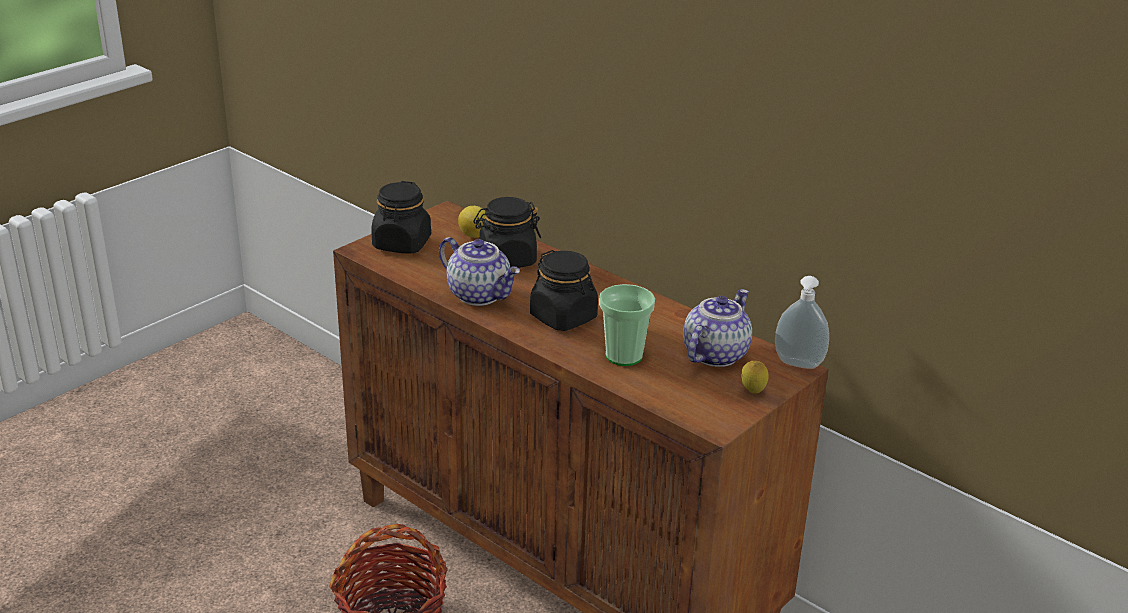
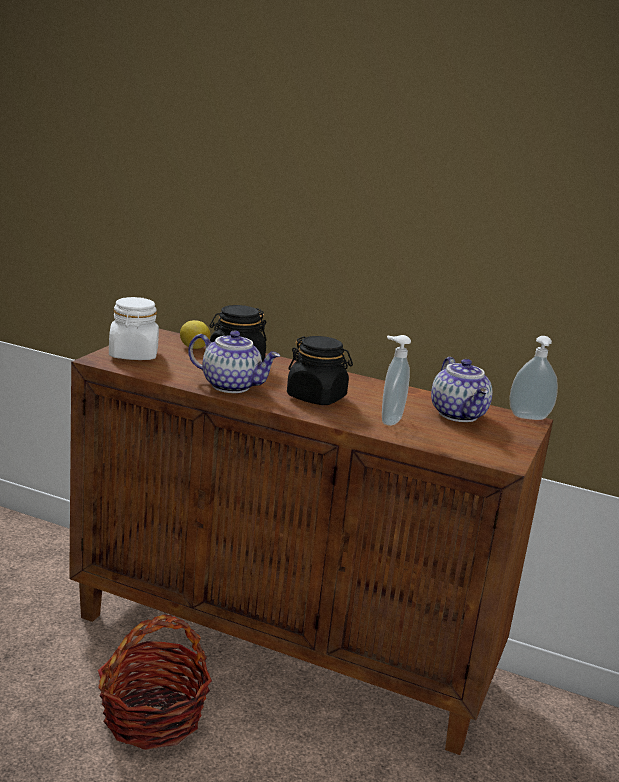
camera: 20 degrees left, 10 degrees down
black jar [371,181,431,254] -> white jar [109,297,159,360]
cup [599,284,655,366] -> soap dispenser [382,335,411,426]
teapot [683,289,752,367] -> teapot turned 150 degrees clockwise [431,357,492,422]
lemon [741,361,769,393] -> none

